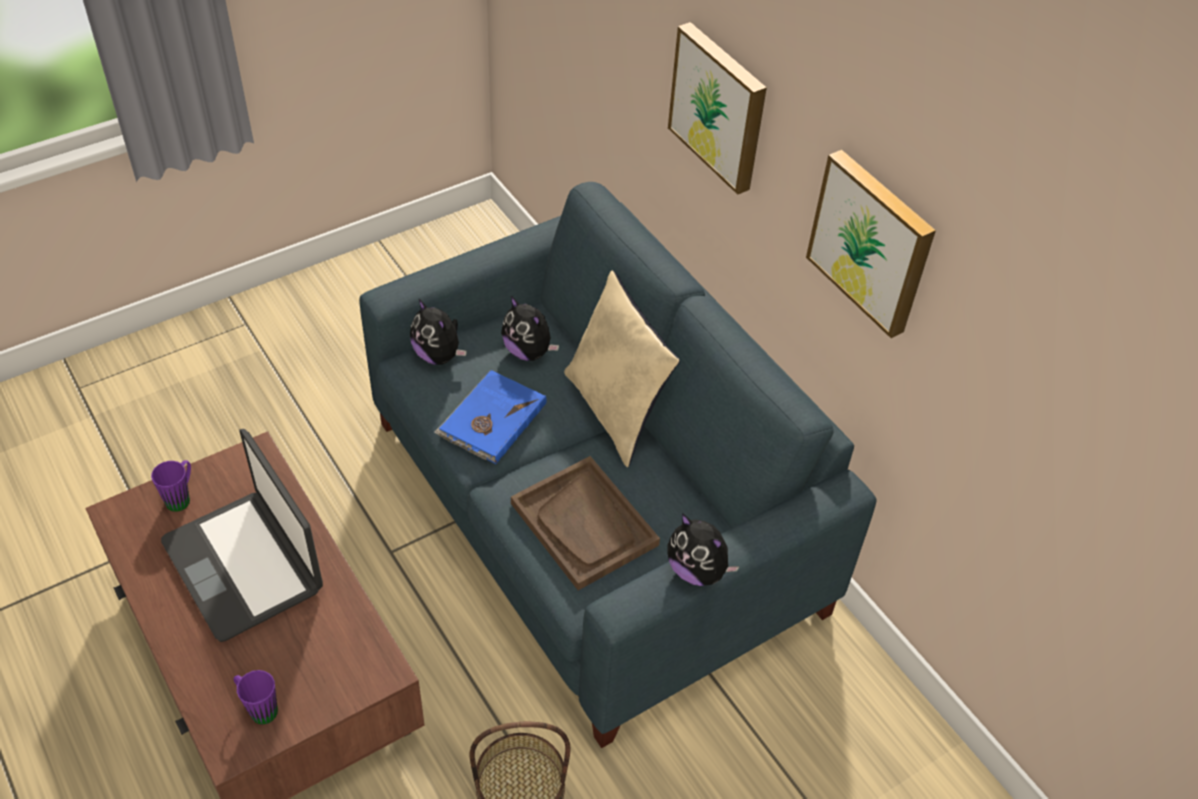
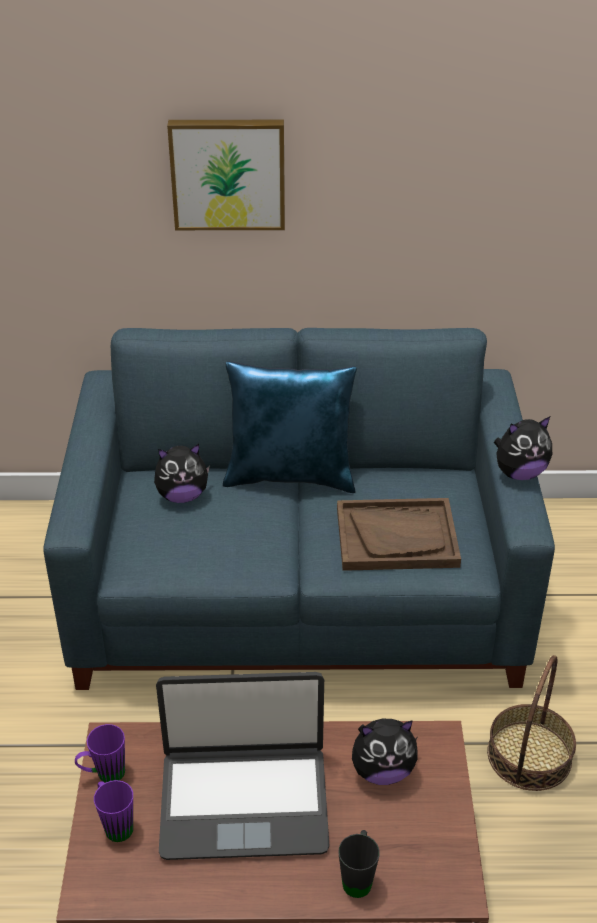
camera: 55 degrees left, 10 degrees down
purple mug [233,670,278,724] -> purple mug moved to [75,724,125,783]
plush toy [410,298,467,365] -> plush toy moved to [352,719,418,785]
blue book [434,370,547,464] -> none
beige pillow [564,271,680,468] -> blue pillow [223,361,357,493]
picture [806,150,936,338] -> none
none -> black mug [338,830,380,898]

